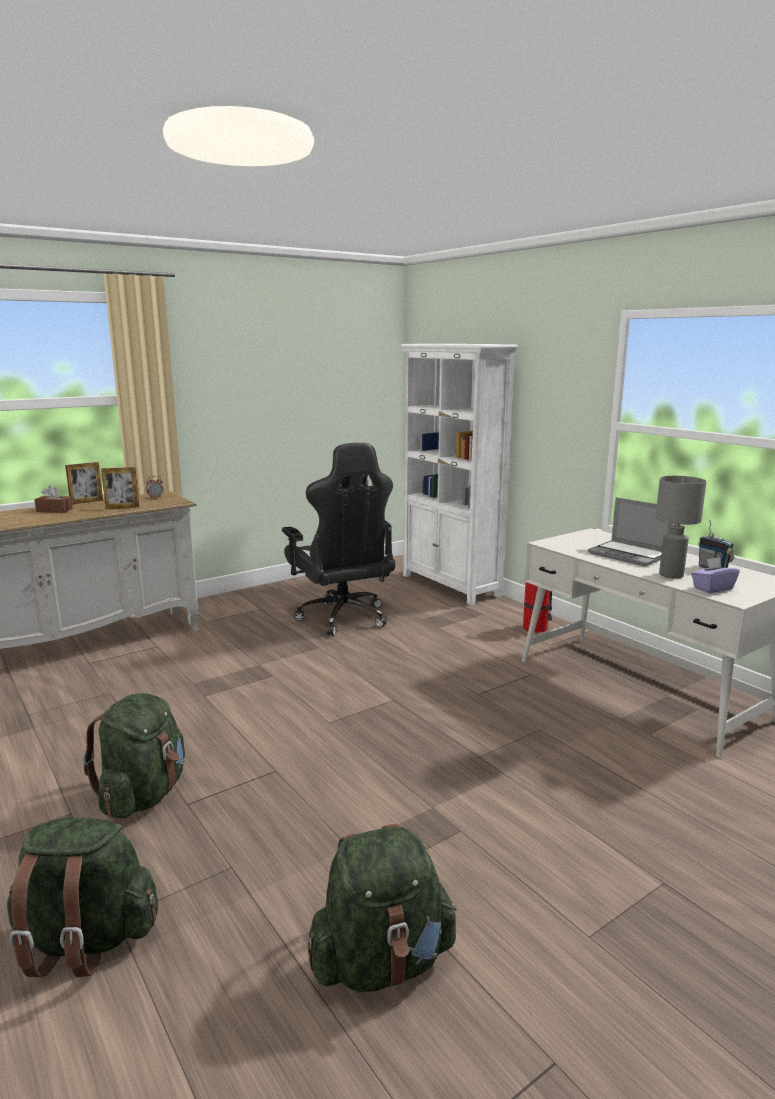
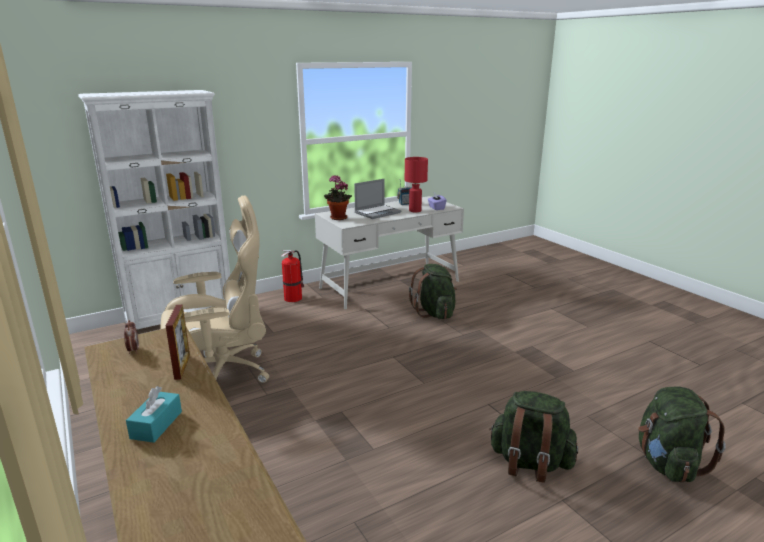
camera: 85 degrees left, 5 degrees up
brown tissue box [34,486,73,513] -> turquoise tissue box [126,386,182,443]
picture frame [65,462,103,504] -> none
black office chair [282,443,395,636] -> beige office chair [160,195,269,383]
green backpack [308,824,457,992] -> green backpack moved to [409,264,457,319]
grey table lamp [655,476,707,578] -> red table lamp [405,157,428,213]
none -> potted plant [324,175,352,220]

